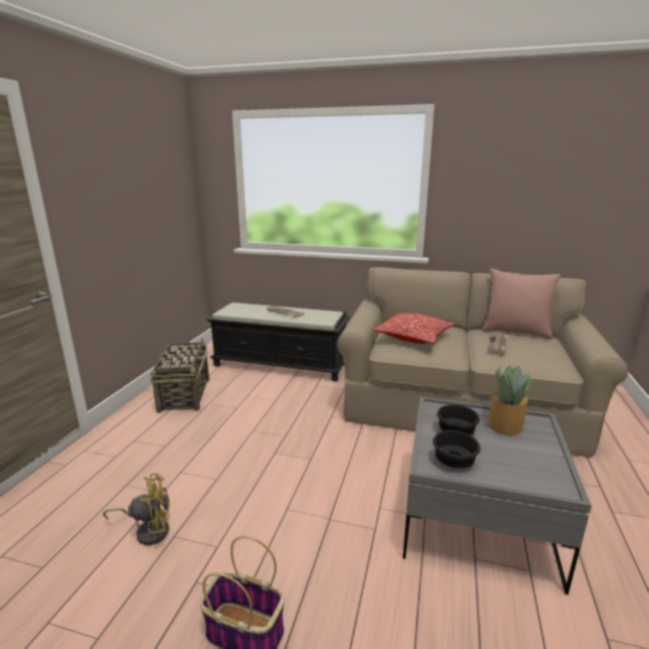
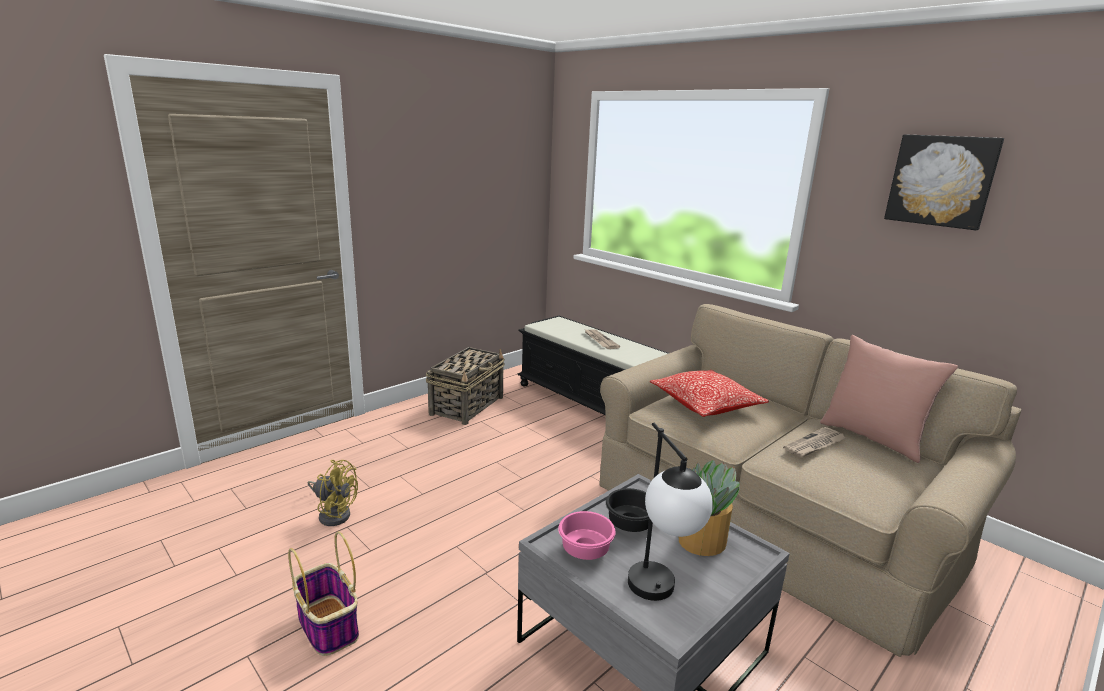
camera: 30 degrees right, 0 degrees up
black bowl [433,430,481,468] -> pink bowl [558,511,615,560]
none -> table lamp [628,423,713,601]
none -> picture [884,134,1004,230]

